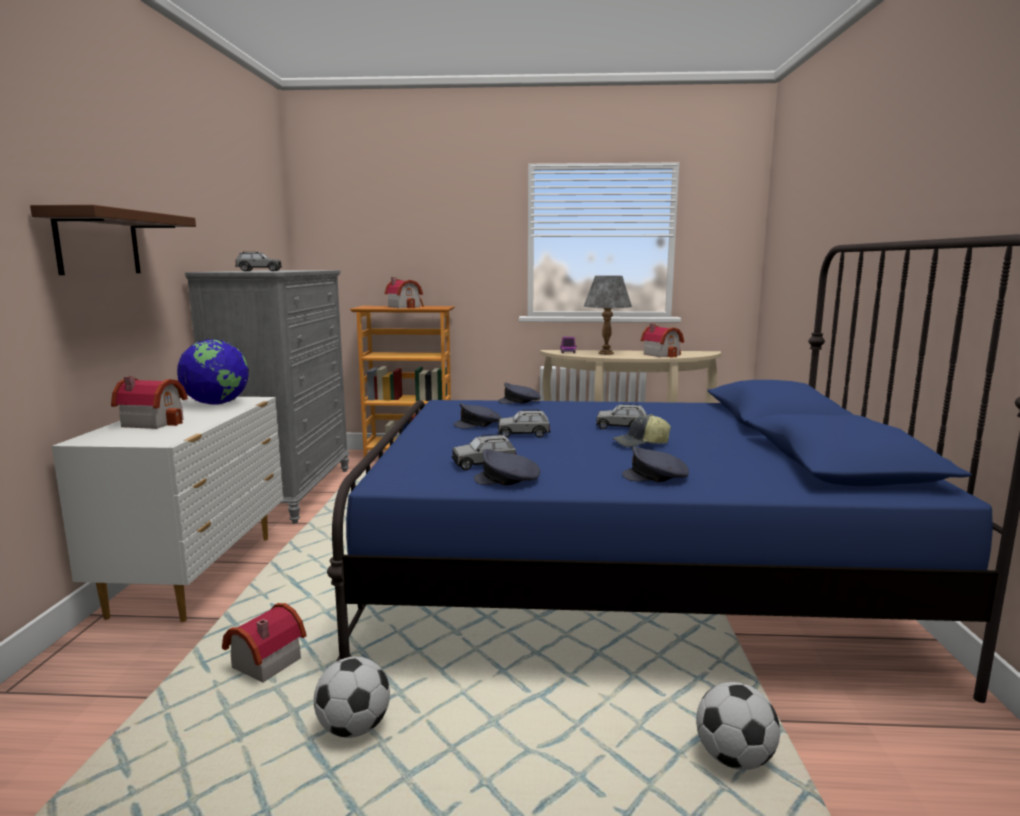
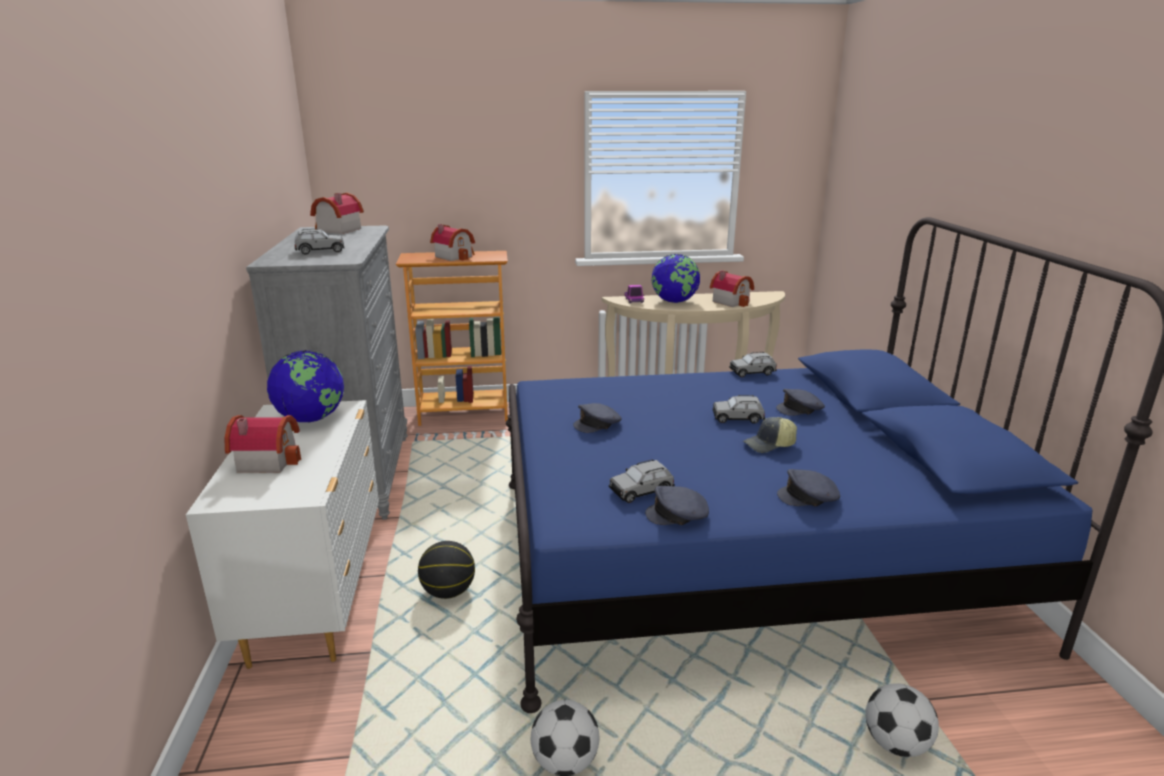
camera: 10 degrees left, 10 degrees up
brown shelf [30,205,196,275] -> none
toy house [222,603,306,682] -> toy house moved to [310,193,364,234]
grey toy car [498,410,550,438] -> grey toy car moved to [729,352,777,377]
grey cap [499,382,541,404] -> grey cap moved to [776,389,825,416]
grey table lamp [584,276,632,355] -> globe [651,254,700,303]
none -> basketball [418,541,475,599]

